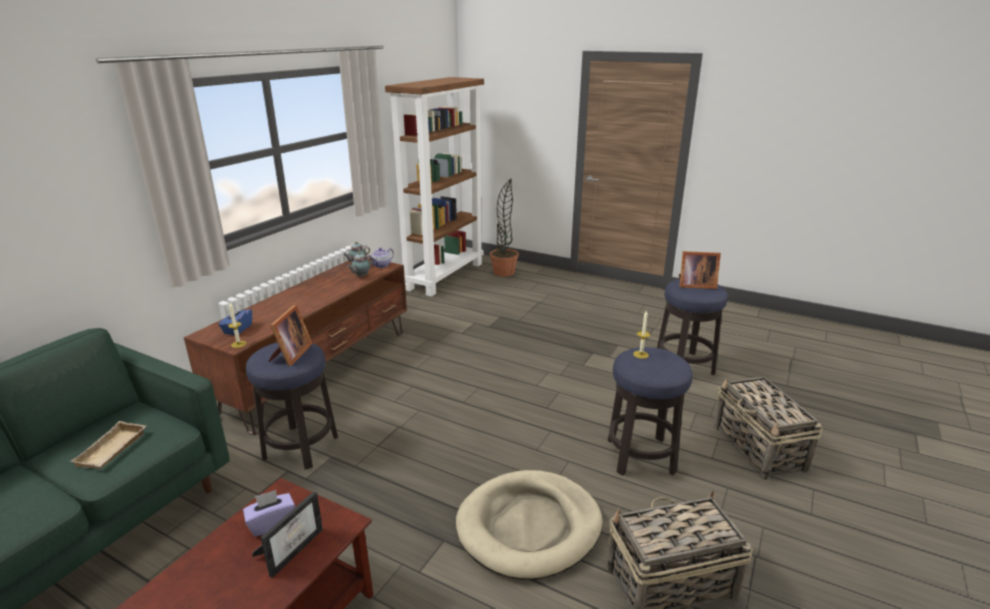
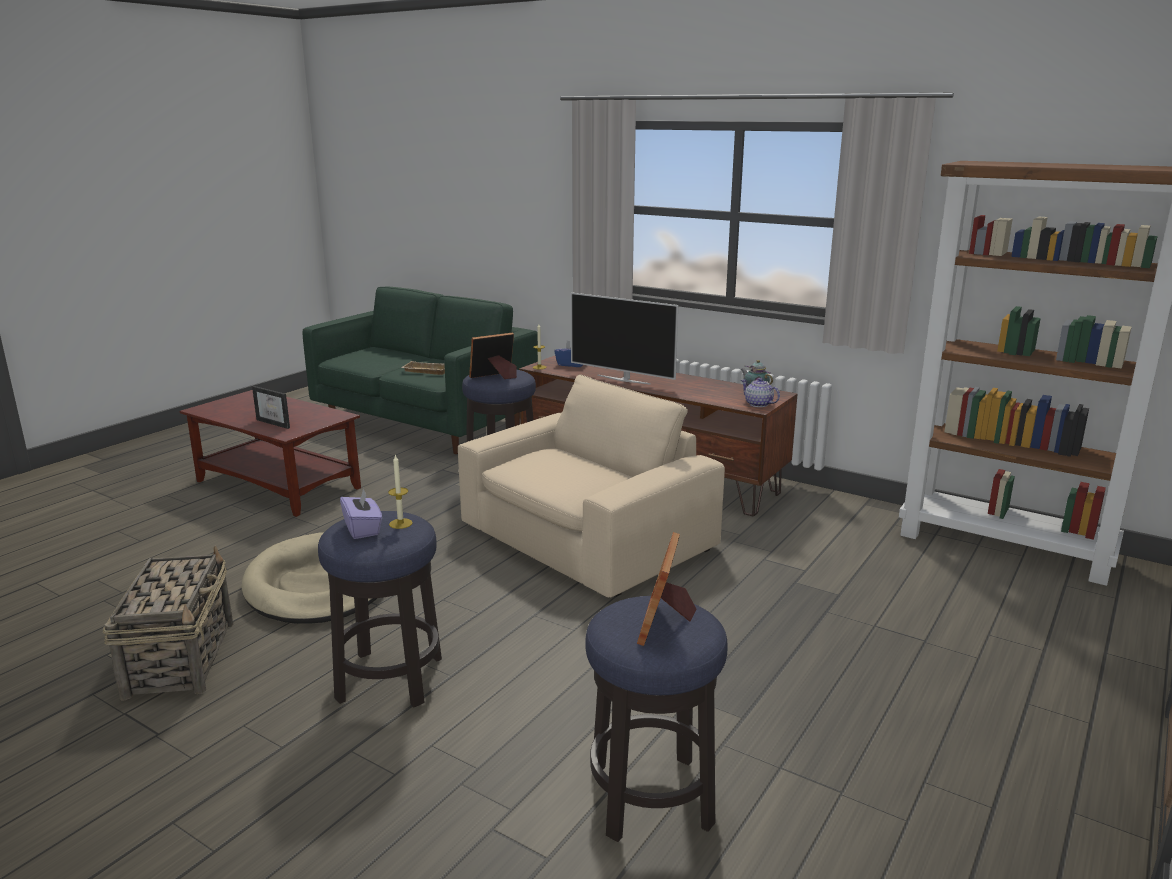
camera: 95 degrees right, 5 degrees down
purple tissue box [243,490,295,537] -> purple tissue box moved to [340,488,382,539]
picture frame [269,305,313,366] -> picture frame turned 135 degrees clockwise [469,333,517,379]
teapot [347,252,373,278] -> none
potted plant [490,179,519,277] -> none
basket [714,377,823,480] -> none
none -> beige armchair [458,375,725,597]
none -> television [571,292,678,385]

